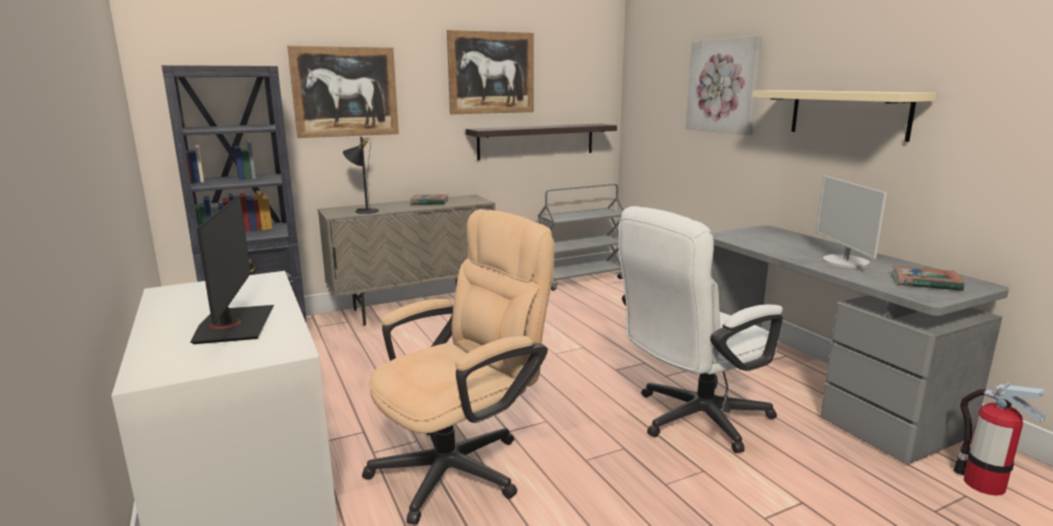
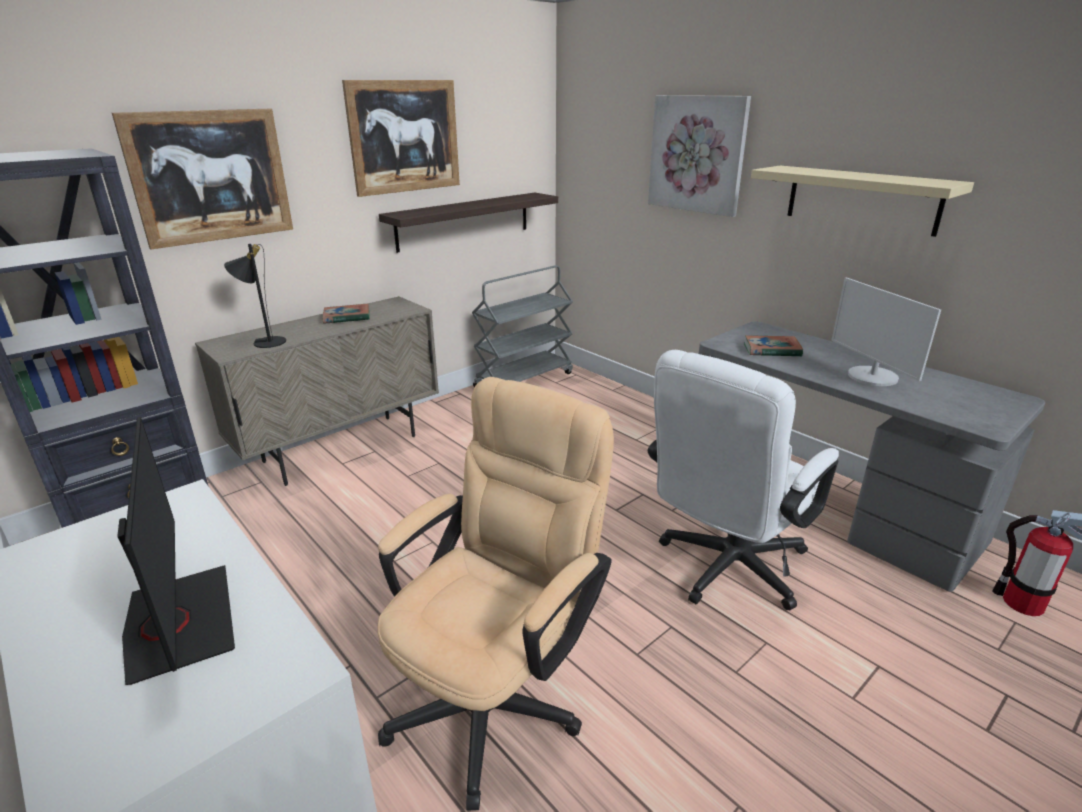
camera: 15 degrees left, 10 degrees up
book [891,266,965,291] -> book moved to [744,335,803,357]

